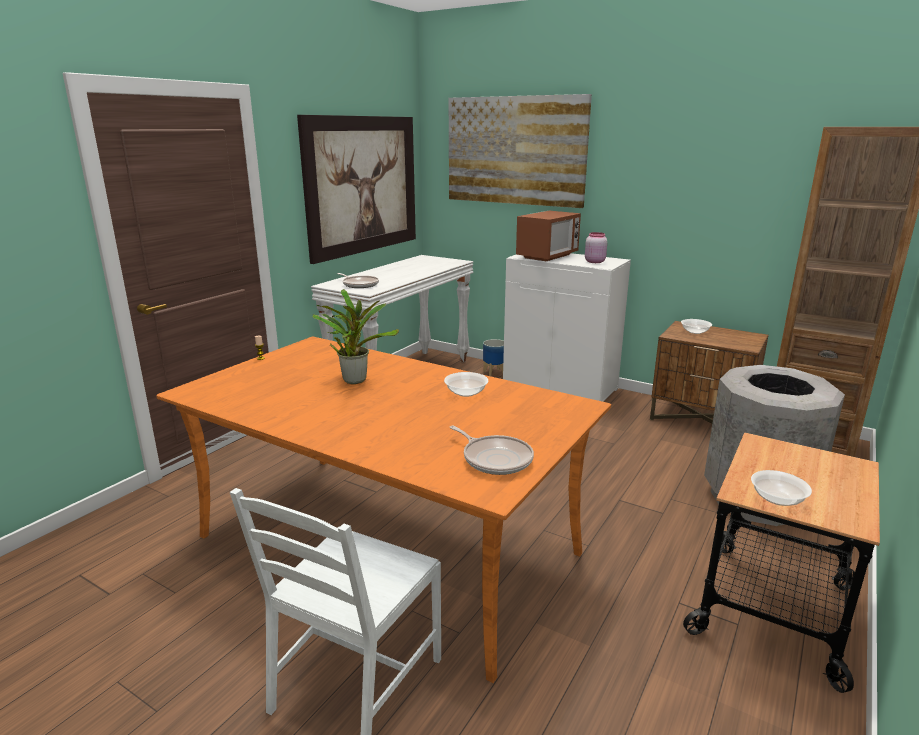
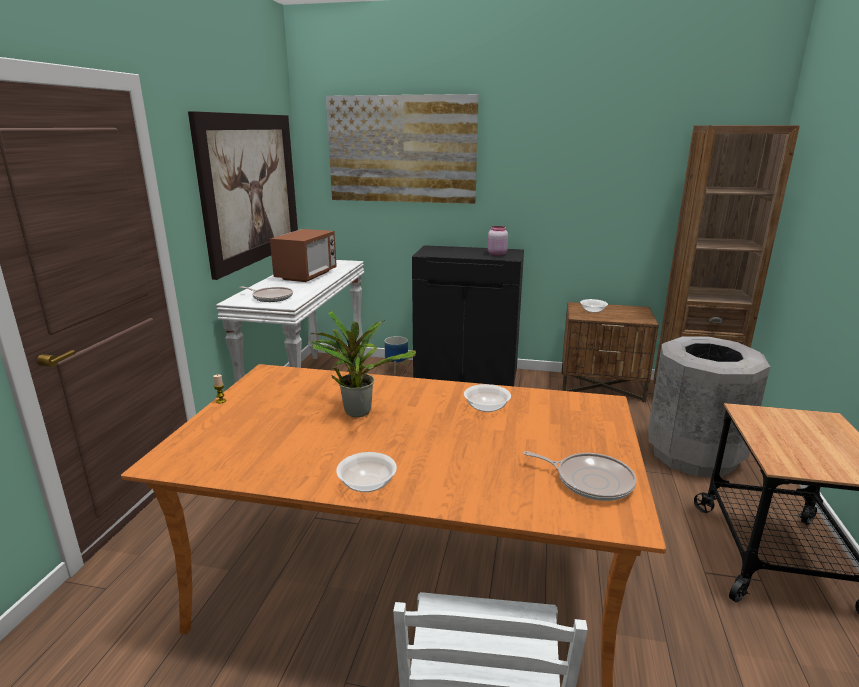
camera: 20 degrees left, 0 degrees up
white cabinet [503,253,631,402] -> black cabinet [412,245,524,386]
microwave [516,211,581,261] -> microwave moved to [270,229,337,282]
bowl [751,470,812,506] -> bowl moved to [336,452,397,492]

